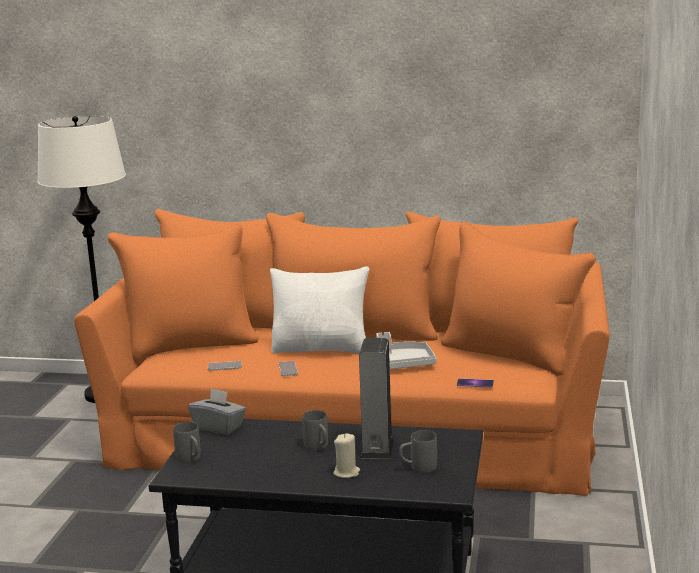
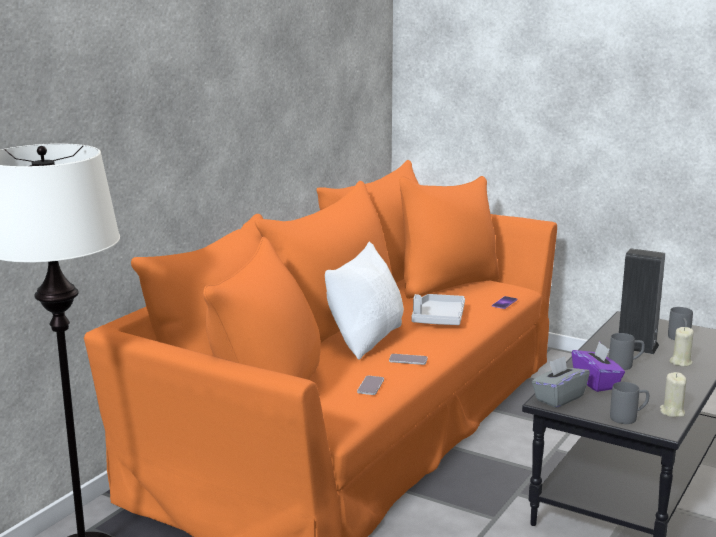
camera: 70 degrees left, 0 degrees up
none -> purple tissue box [572,342,625,392]
none -> beige candle [660,372,687,417]

